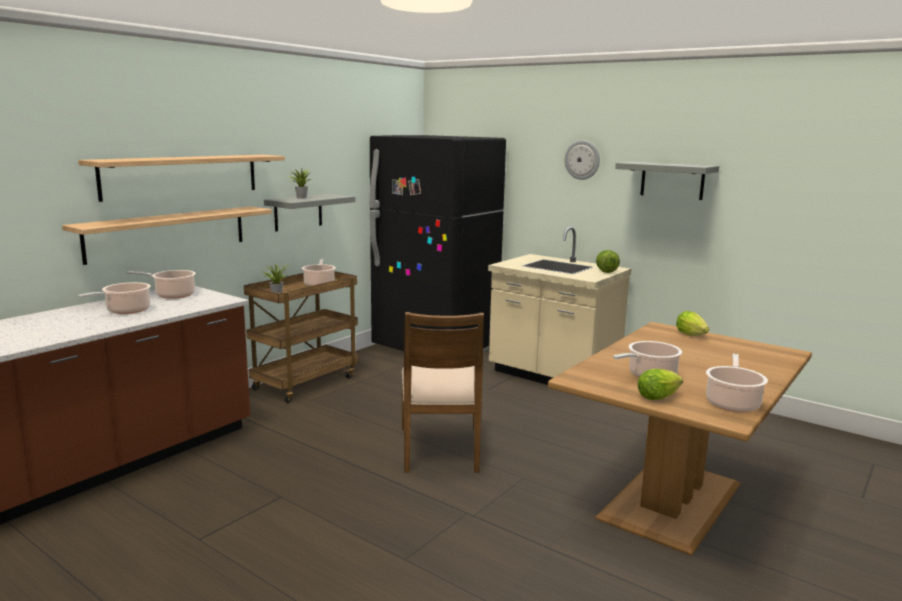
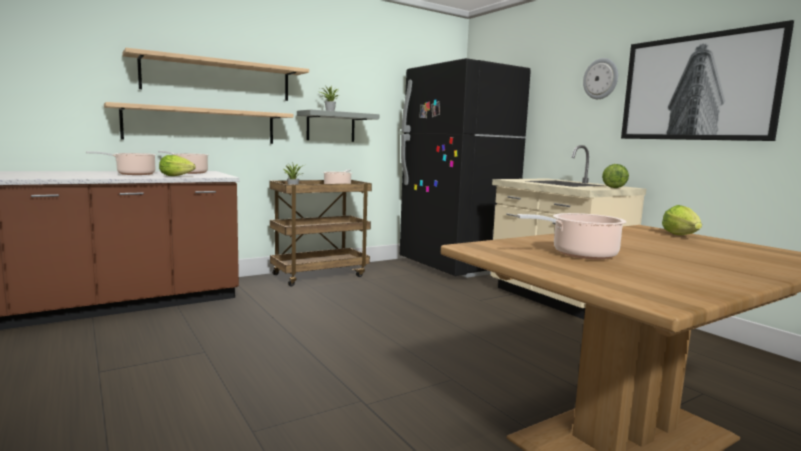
camera: 20 degrees right, 5 degrees down
brown chair [402,312,484,473] -> none
grey shelf [615,162,719,200] -> picture [621,20,794,141]
lettuce [637,369,683,400] -> lettuce moved to [159,155,196,176]
cooking pot [706,354,768,412] -> none

